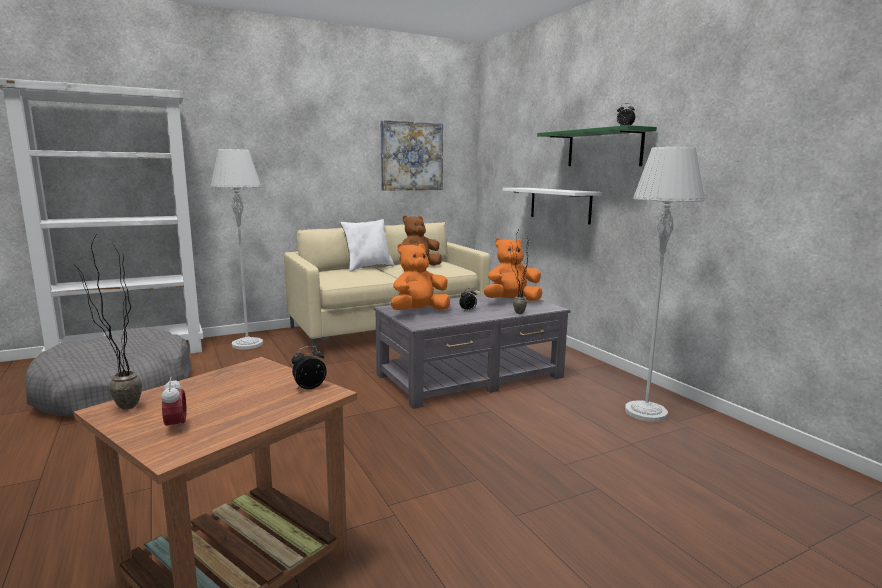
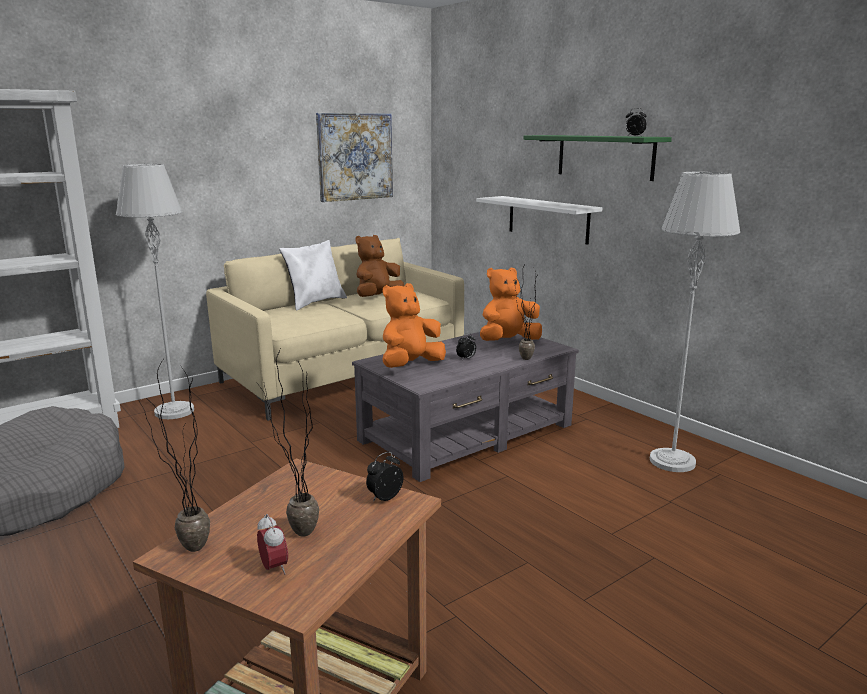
camera: 10 degrees left, 5 degrees up
none -> potted plant [257,347,319,537]

